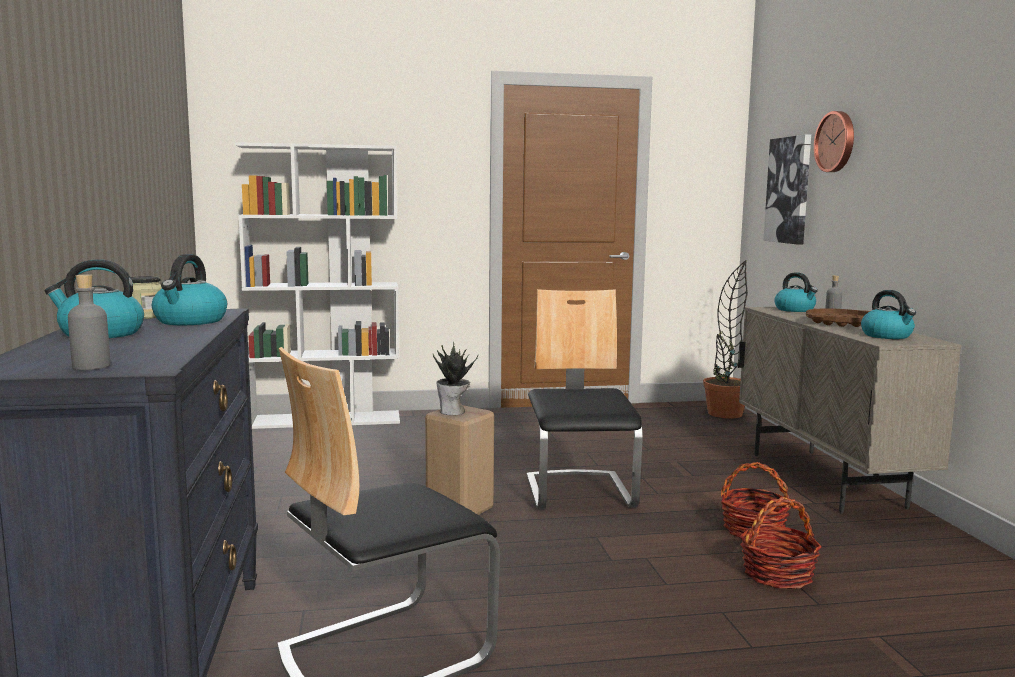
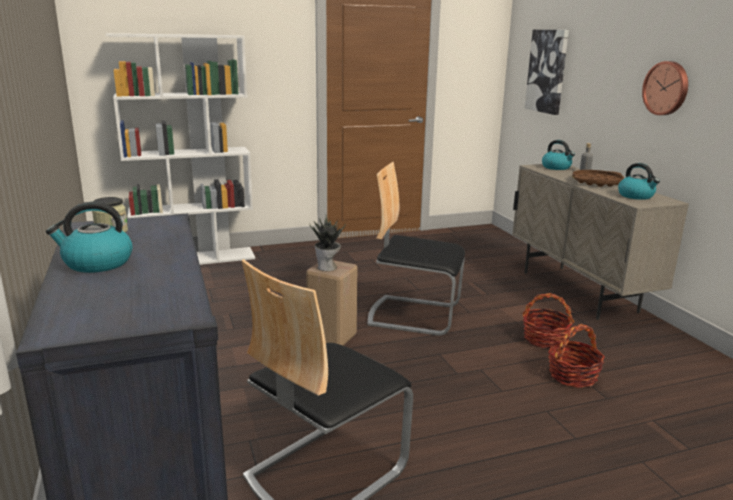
camera: 10 degrees left, 10 degrees up
grey bottle [68,274,110,370] -> none
kettle [152,254,227,325] -> none
chair [527,289,643,510] -> chair turned 60 degrees counterclockwise [368,162,465,336]
potted plant [703,260,748,419] -> none
wall clock [814,111,854,172] -> wall clock moved to [642,61,688,115]

